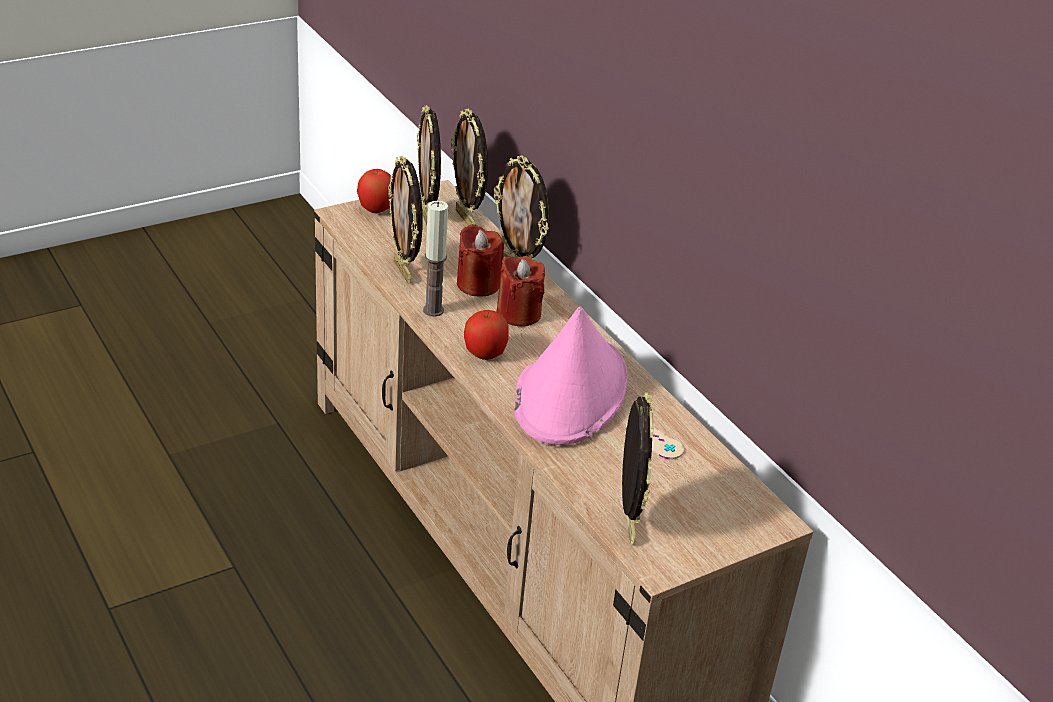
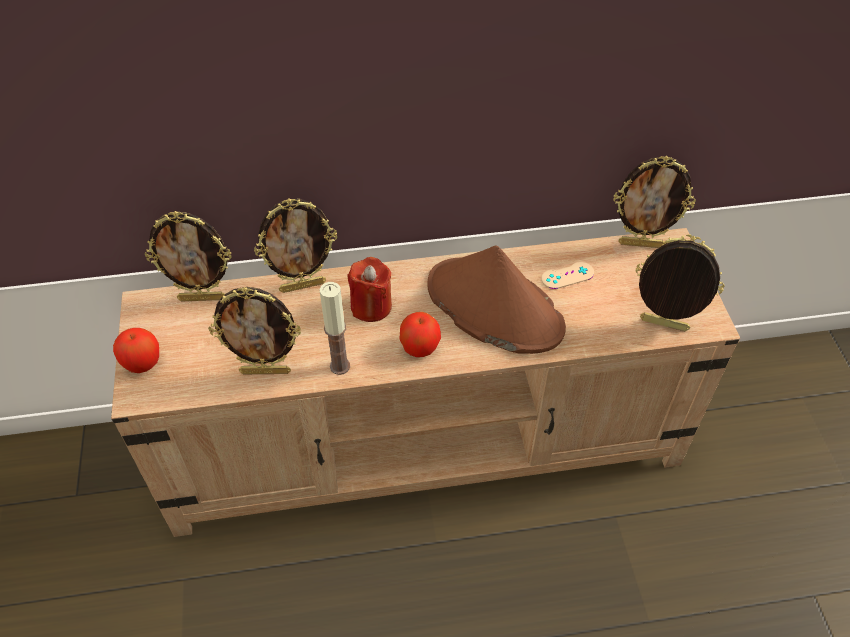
camera: 65 degrees left, 15 degrees up
picture frame [417,105,441,225] -> picture frame moved to [613,156,696,248]
red candle [457,224,504,297] -> none
pink hat [514,306,627,445] -> brown hat [427,245,566,354]

